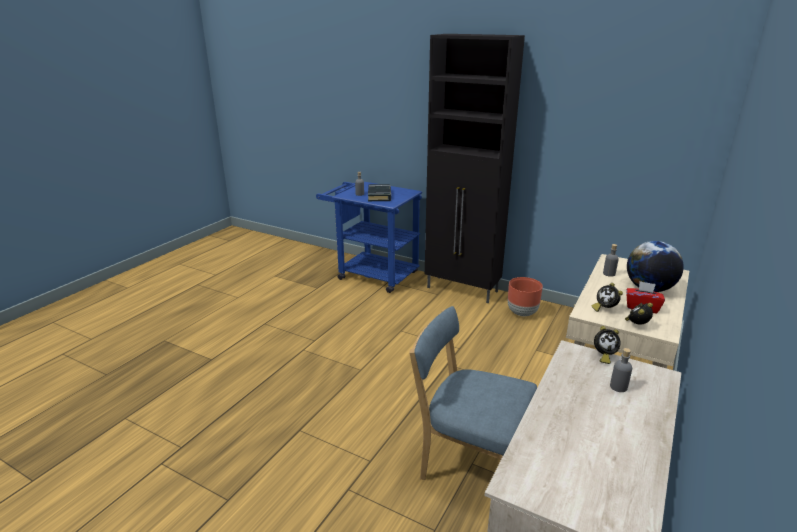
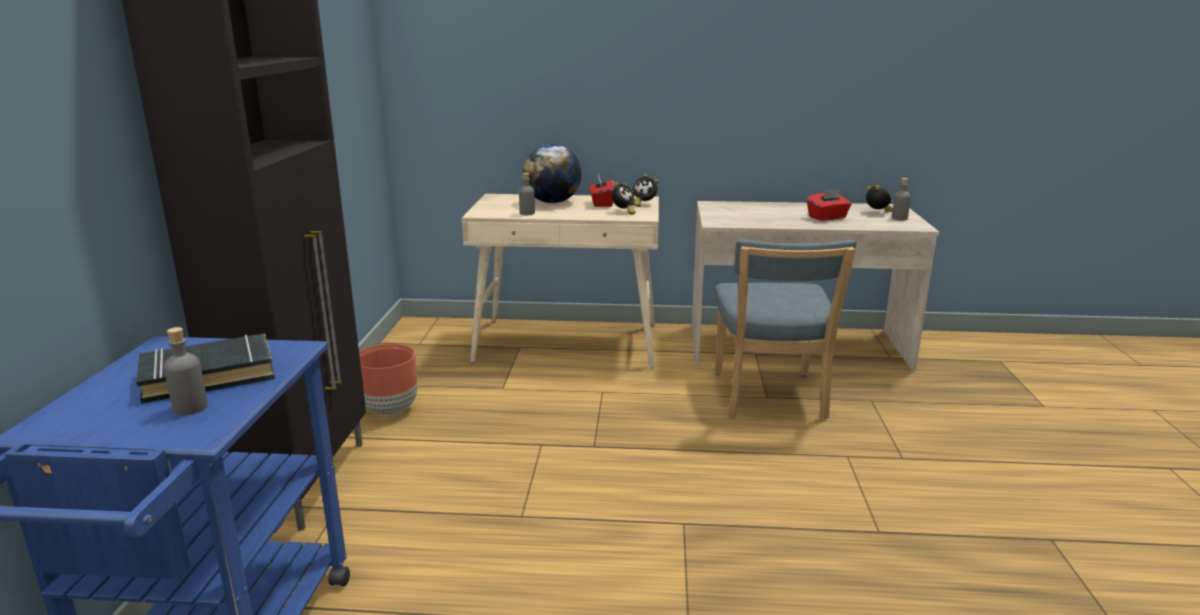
camera: 115 degrees left, 5 degrees down
alarm clock [594,326,621,364] -> alarm clock moved to [866,185,893,212]
grey bottle [610,348,632,392] -> grey bottle moved to [892,178,911,221]
none -> red tissue box [807,189,852,221]

